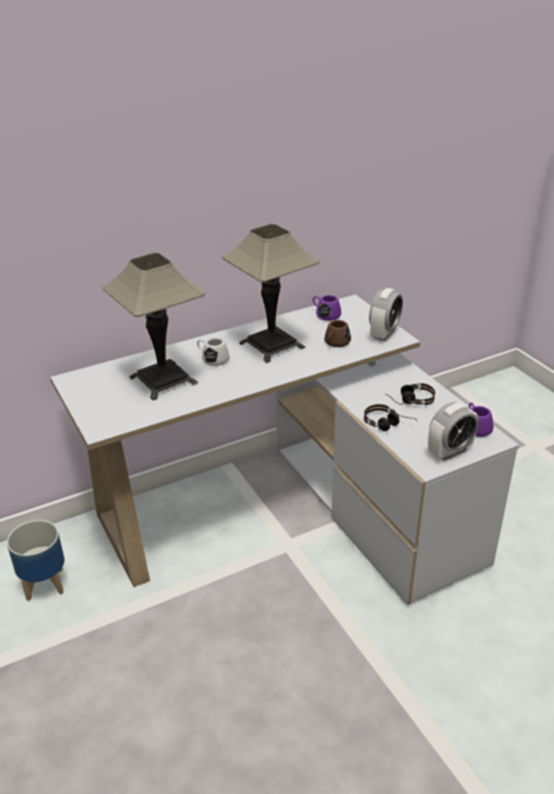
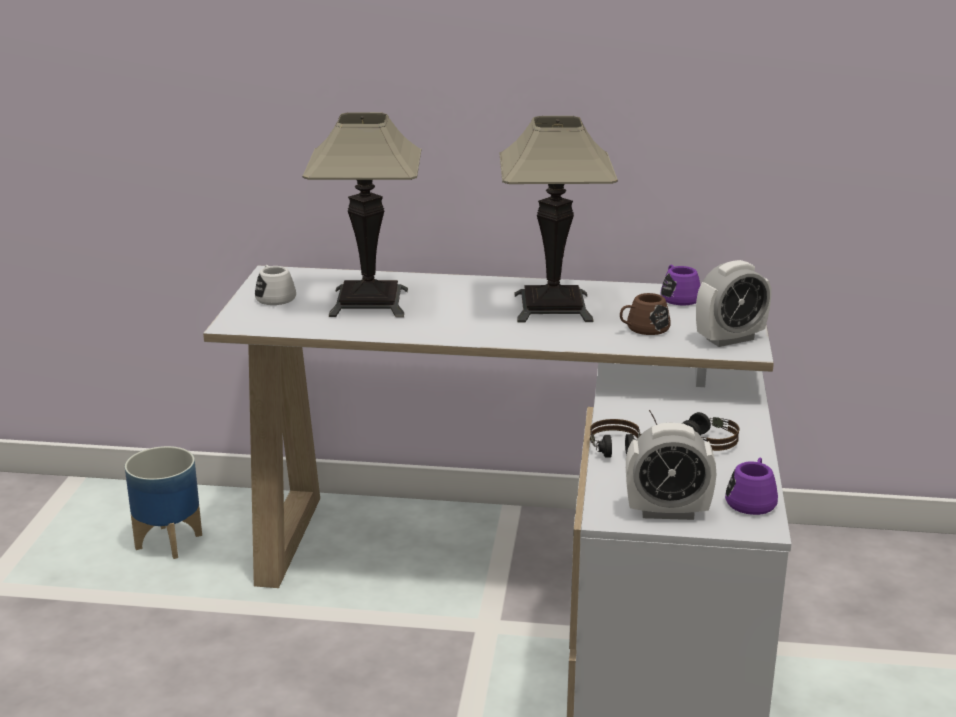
camera: 35 degrees right, 10 degrees down
white mug [197,338,229,366] -> white mug moved to [255,265,296,305]

